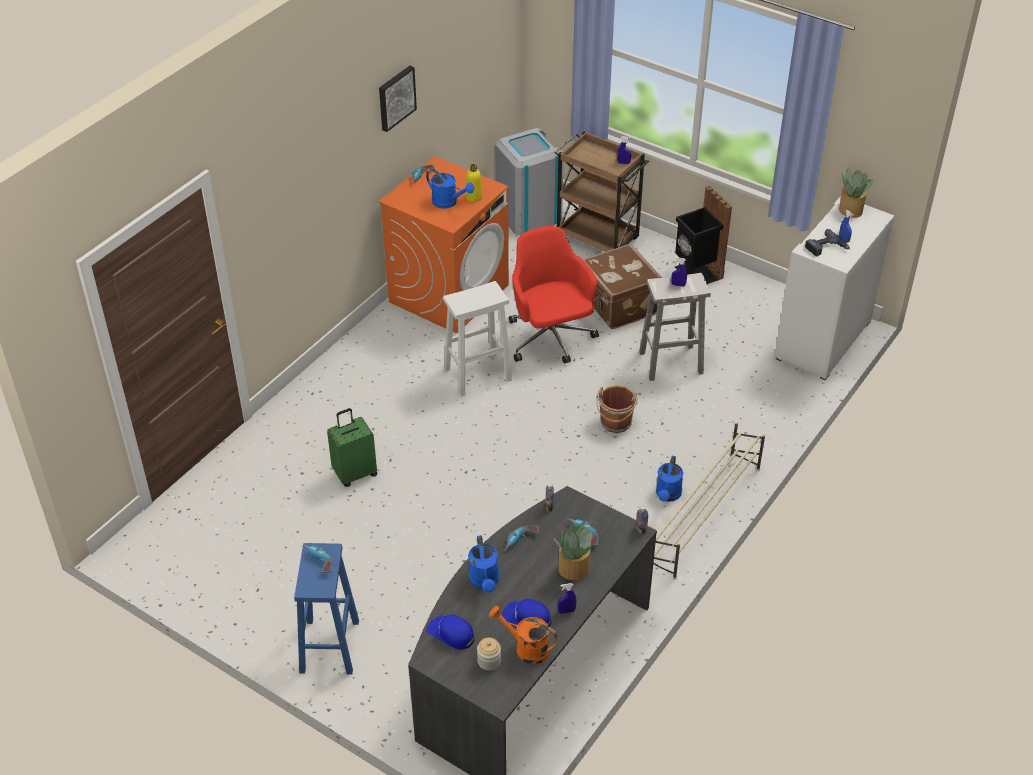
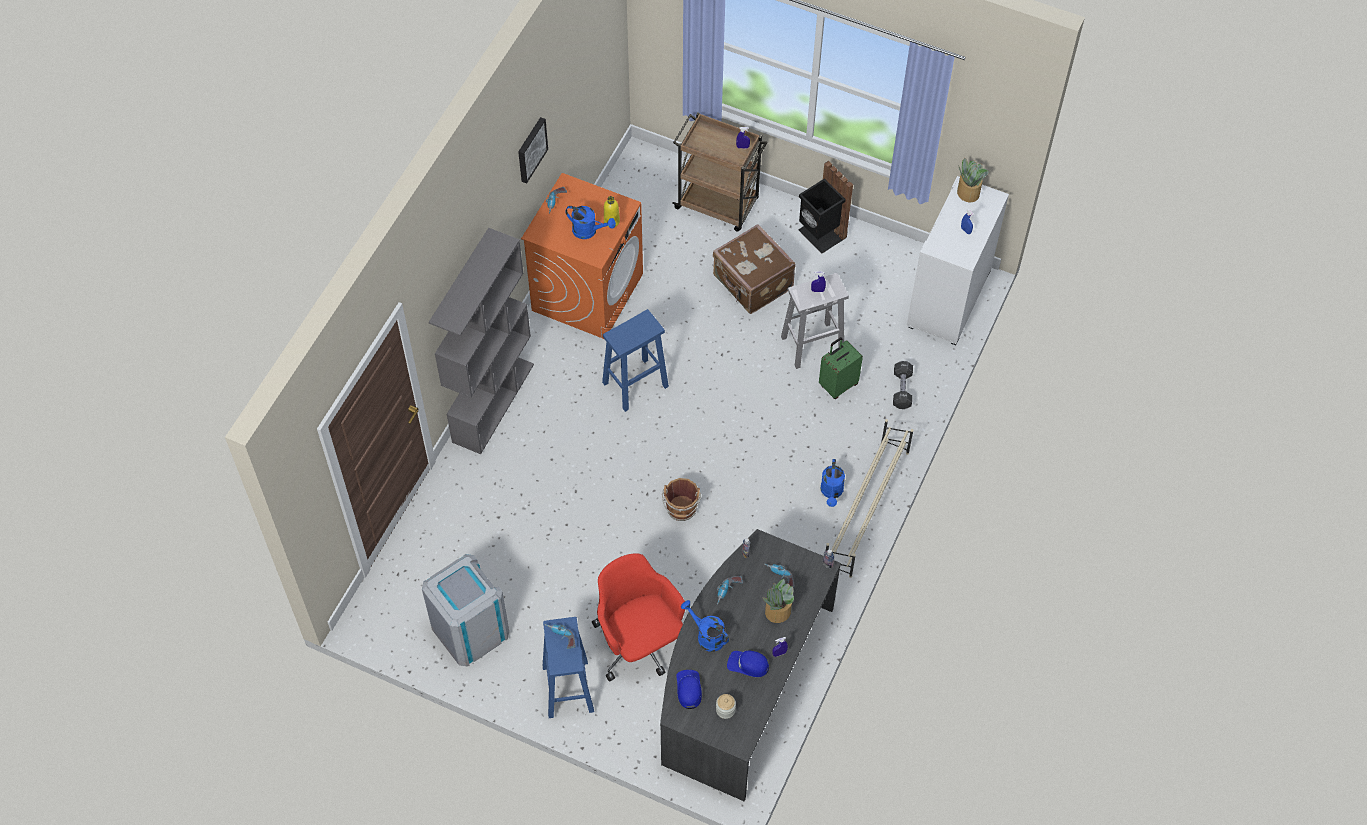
camera: 10 degrees left, 15 degrees up
green suitcase [327,408,377,487] -> green suitcase moved to [819,337,863,399]
blue cap [426,614,474,650] -> blue cap turned 60 degrees clockwise [676,670,702,709]
white stool [443,281,512,397] -> blue stool [602,309,669,412]
blue watering can [468,535,499,593] -> blue watering can turned 150 degrees clockwise [681,600,729,652]
orange watering can [489,606,558,664] -> none
grey trash can [495,128,564,235] -> grey trash can moved to [422,554,509,666]
red office chair [509,226,599,364] -> red office chair moved to [592,553,685,682]
brown bucket [596,385,638,433] -> brown bucket moved to [662,478,701,521]
power drill [805,229,850,256] -> none
none -> grey bookcase [429,228,534,454]
none -> black dumbbell [893,361,913,409]

